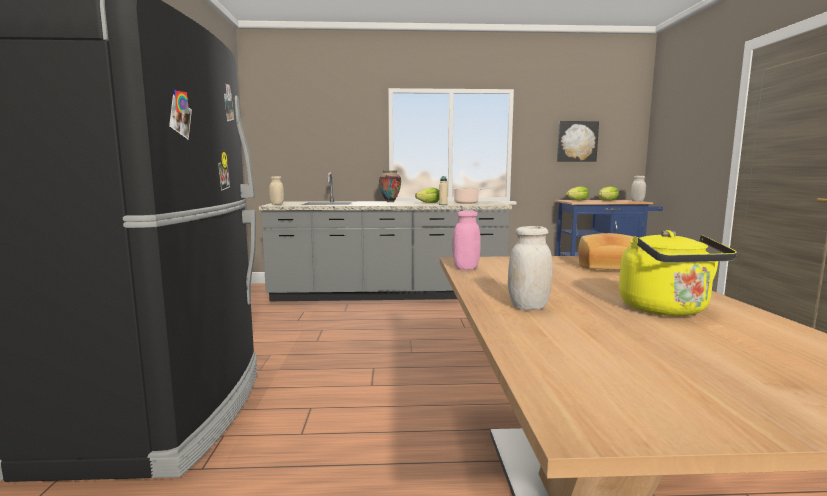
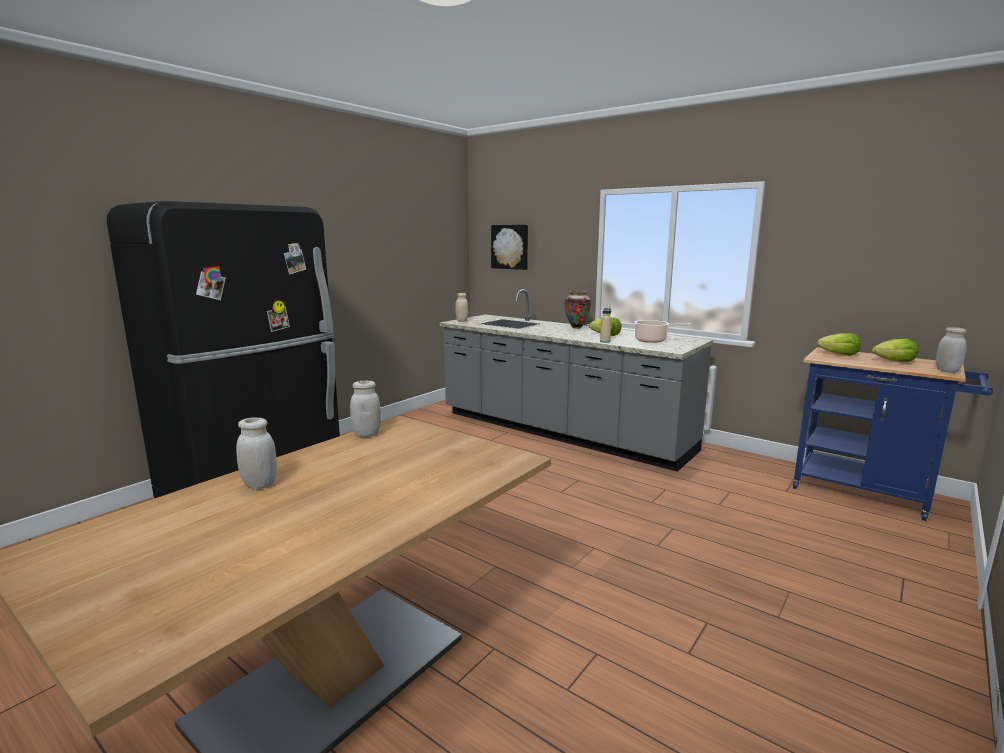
camera: 40 degrees right, 5 degrees up
pink jar [453,211,481,270] -> white jar [350,381,381,437]
picture [557,121,599,162] -> picture moved to [491,225,528,270]
bread [578,233,634,270] -> none
yellow kettle [619,230,737,316] -> none

